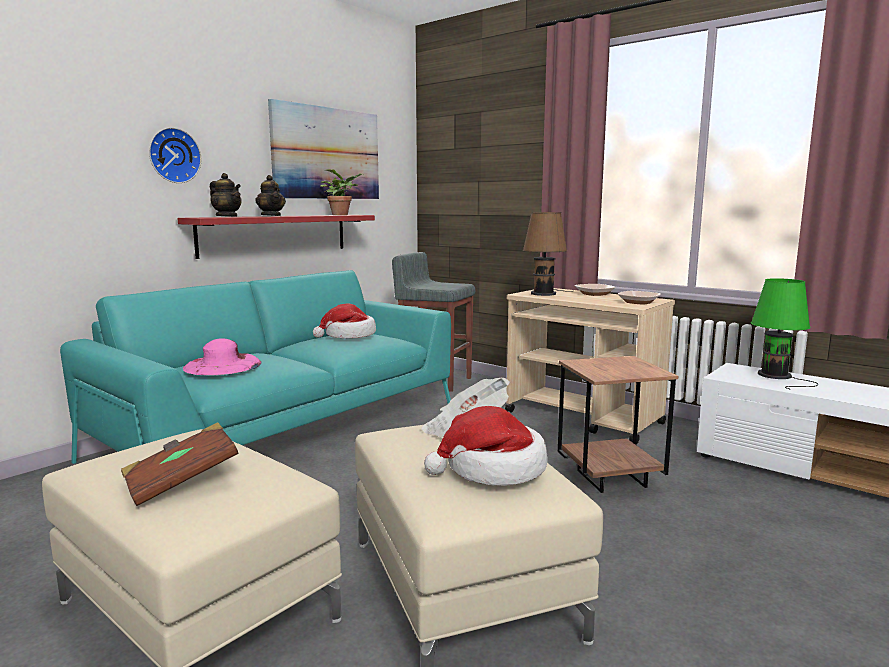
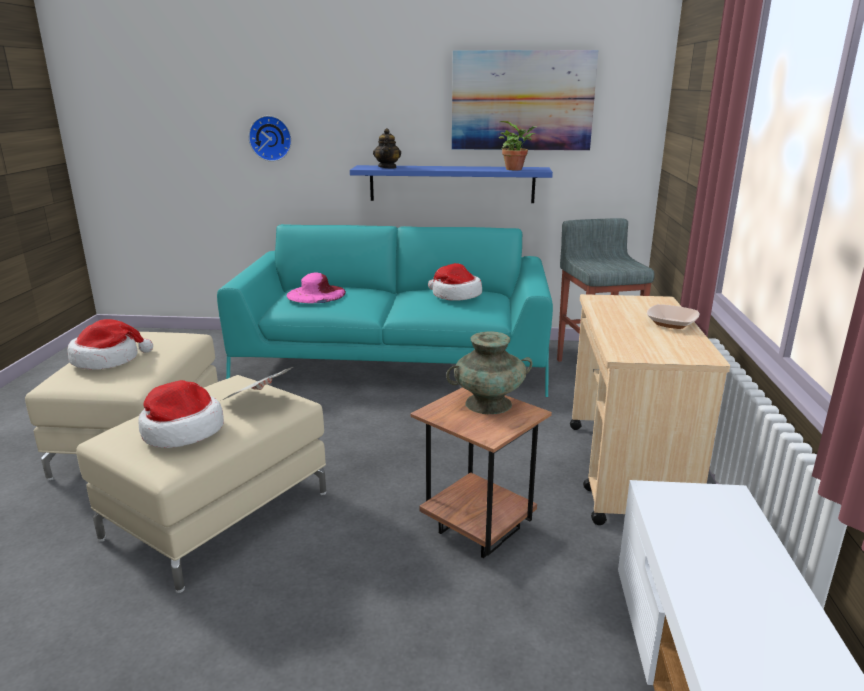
camera: 55 degrees right, 10 degrees up
brown book [121,422,239,506] -> hat [68,319,153,370]
wall clock [149,127,201,183] -> wall clock moved to [248,116,292,162]
red shelf [177,215,375,259] -> blue shelf [350,165,553,203]
teapot [255,175,285,216] -> none
brown table lamp [523,212,573,296] -> none
bowl [618,291,661,305] -> none
green table lamp [751,278,818,389] -> none
none -> turquoise vase [446,332,532,414]

